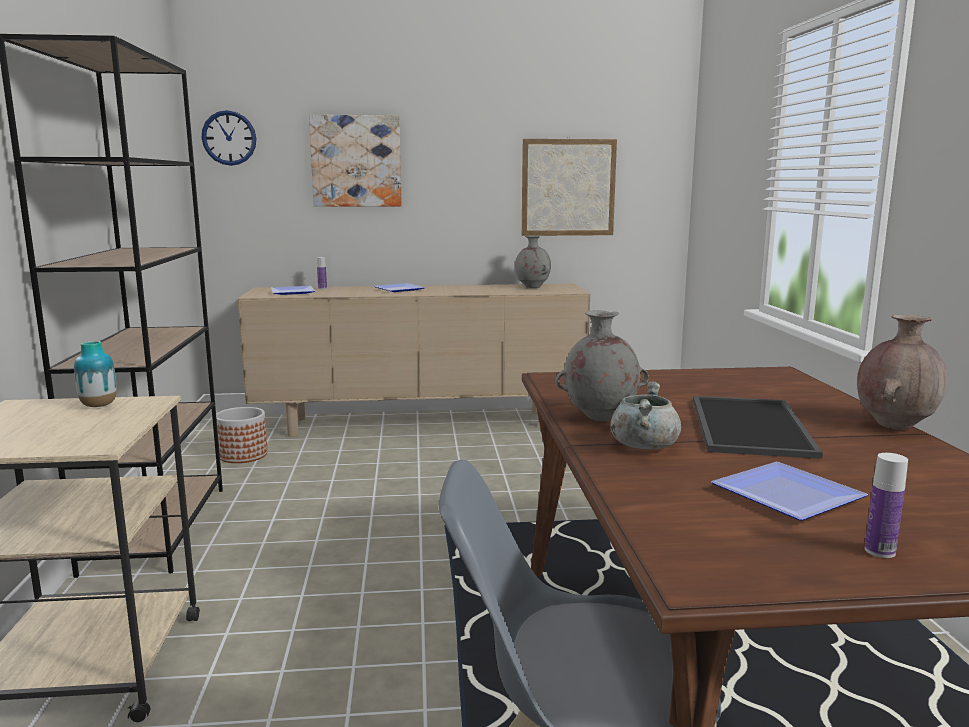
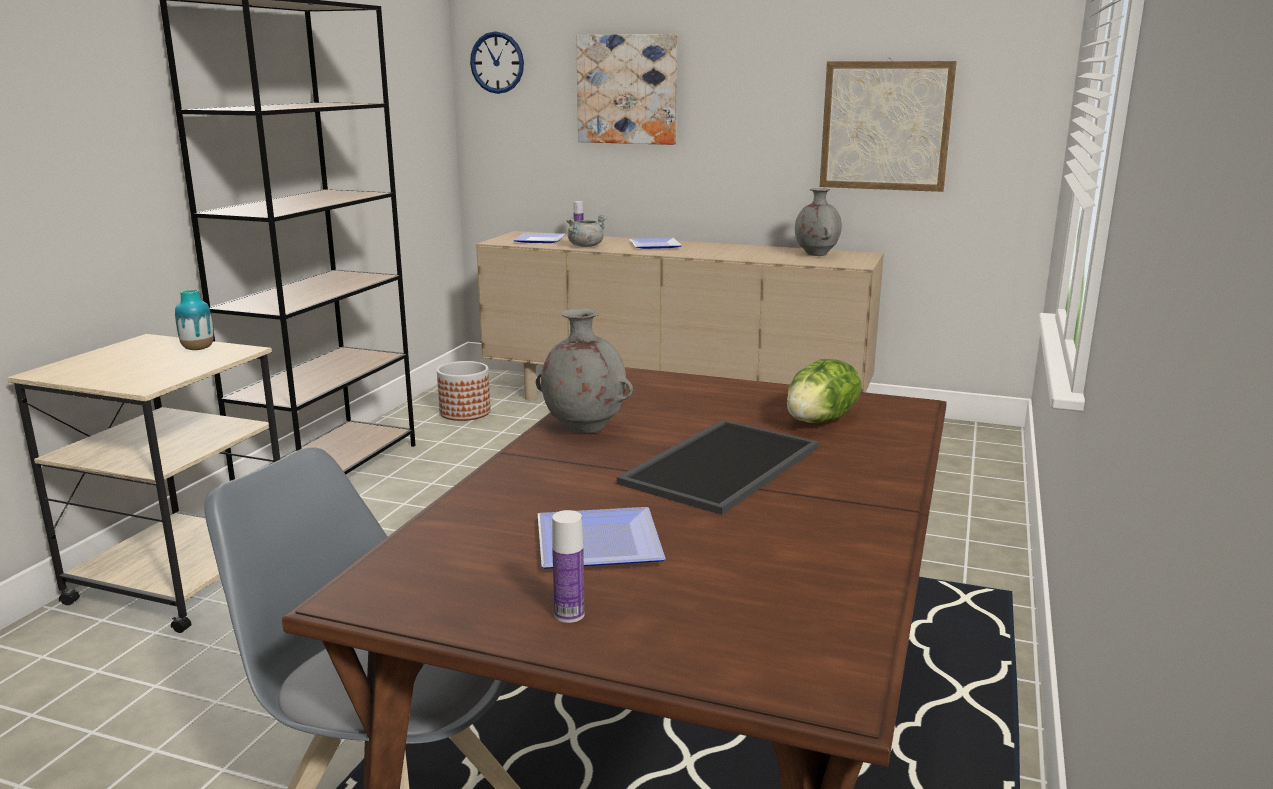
camera: 25 degrees right, 5 degrees up
grey cooking pot [611,381,681,449] -> grey cooking pot moved to [567,215,607,247]
brown vase [857,315,948,430] -> none
none -> lettuce [787,359,861,423]

